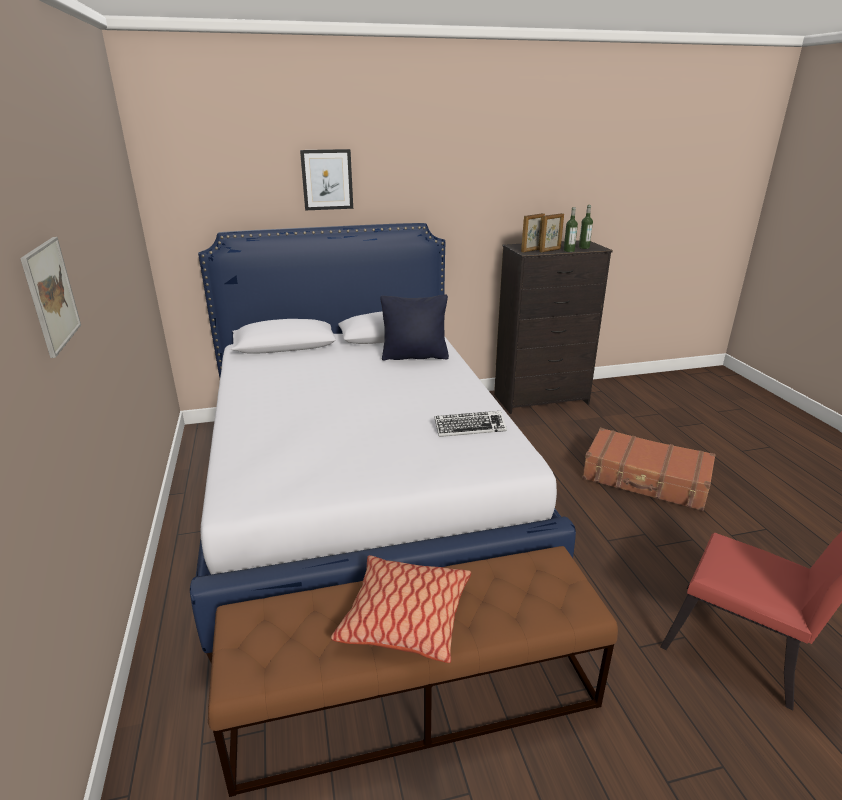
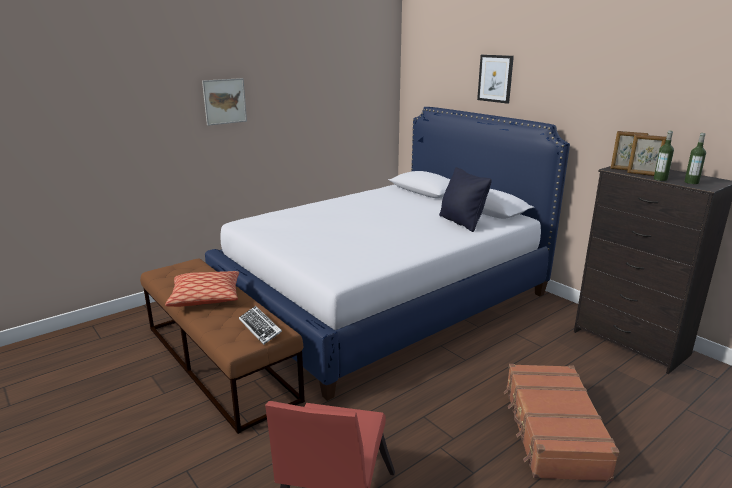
camera: 65 degrees right, 5 degrees down
keyboard [434,411,507,437] -> keyboard moved to [239,306,282,345]

